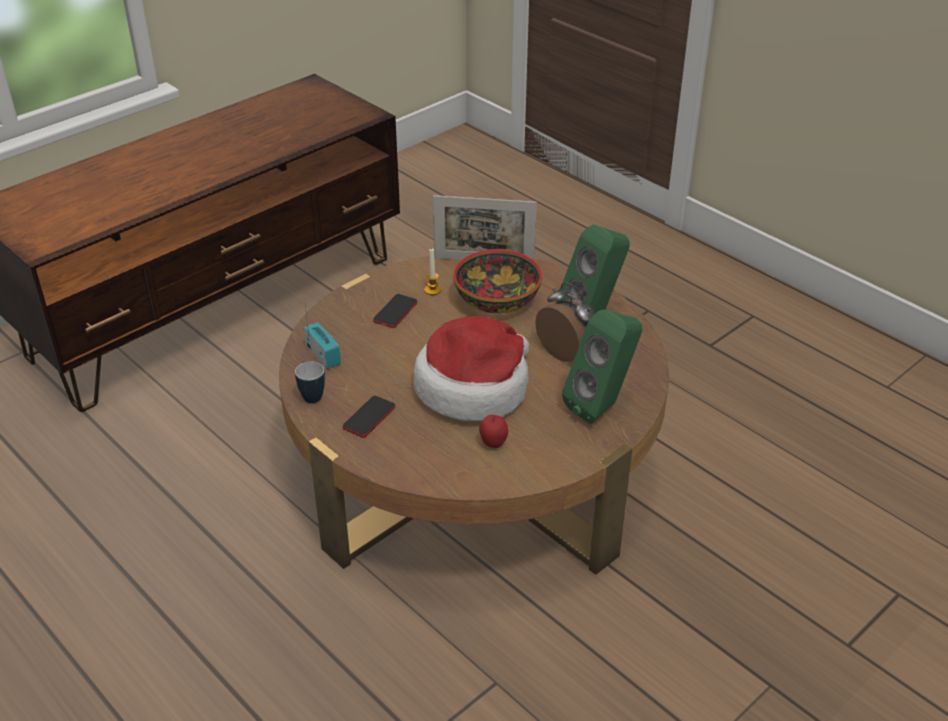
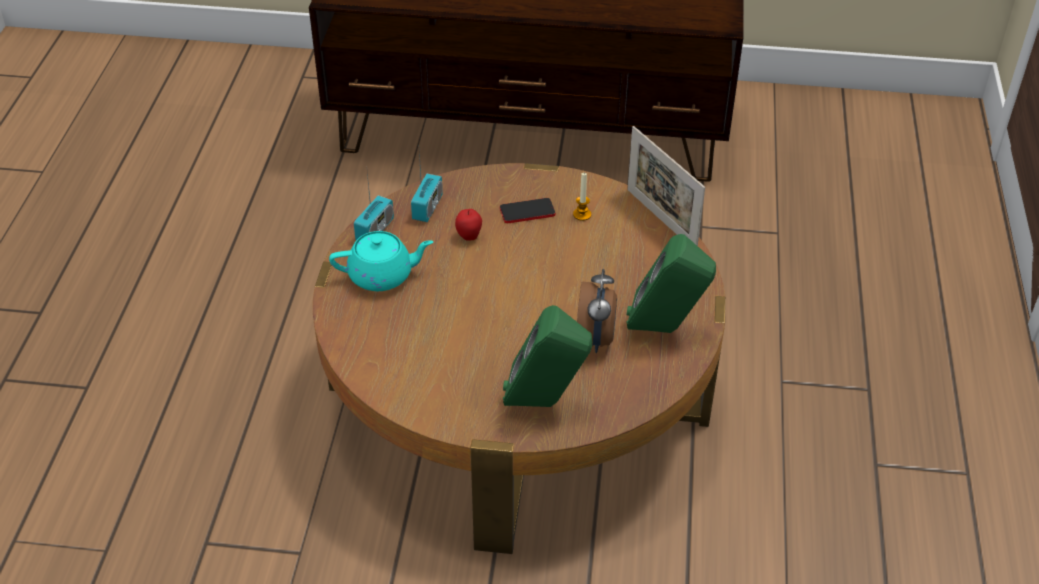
camera: 50 degrees right, 5 degrees up
mug [295,361,325,403] -> radio [354,173,394,240]
phone [343,396,395,438] -> turquoise teapot [329,231,433,291]
hat [413,316,529,421] -> none
bowl [453,249,542,314] -> none
apple [479,415,508,448] -> apple moved to [455,209,482,241]

